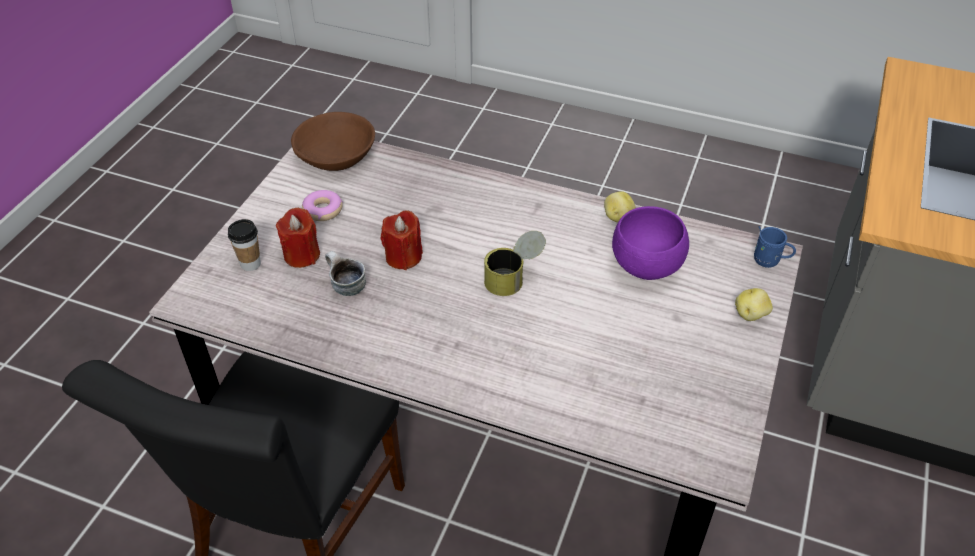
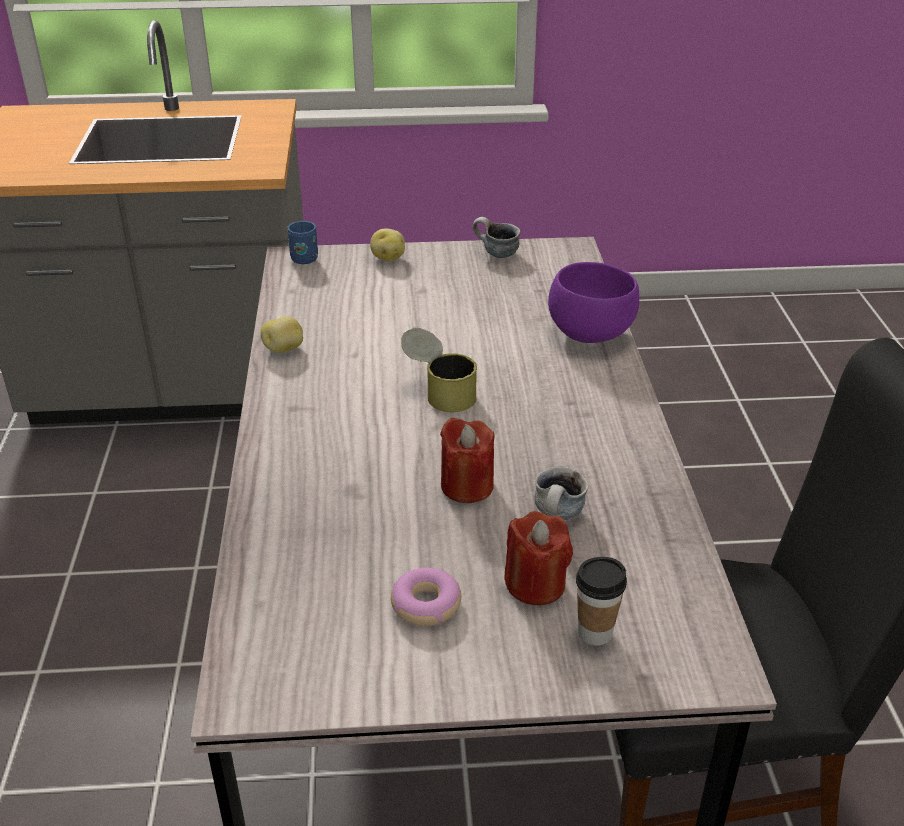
camera: 115 degrees left, 10 degrees down
brown bowl [291,112,375,171] -> none
purple bowl [612,206,689,280] -> purple bowl moved to [548,262,639,343]
none -> mug [472,217,520,258]

